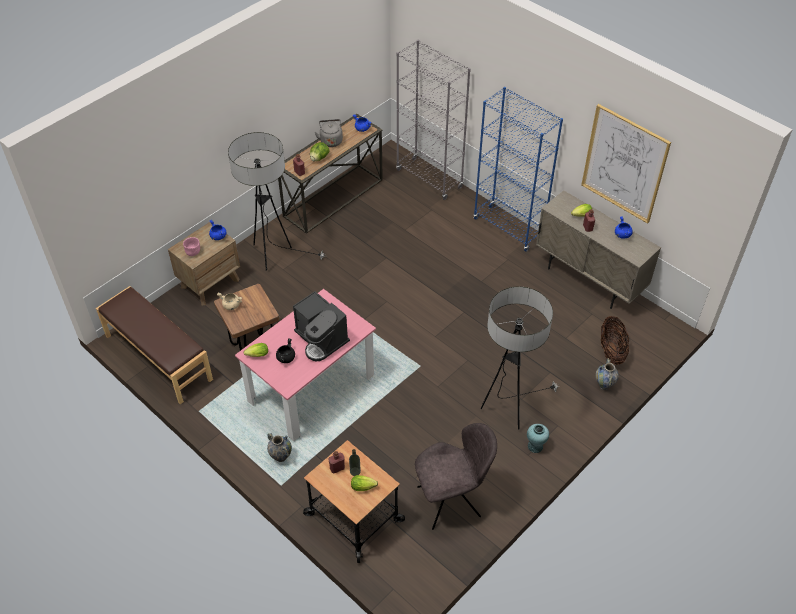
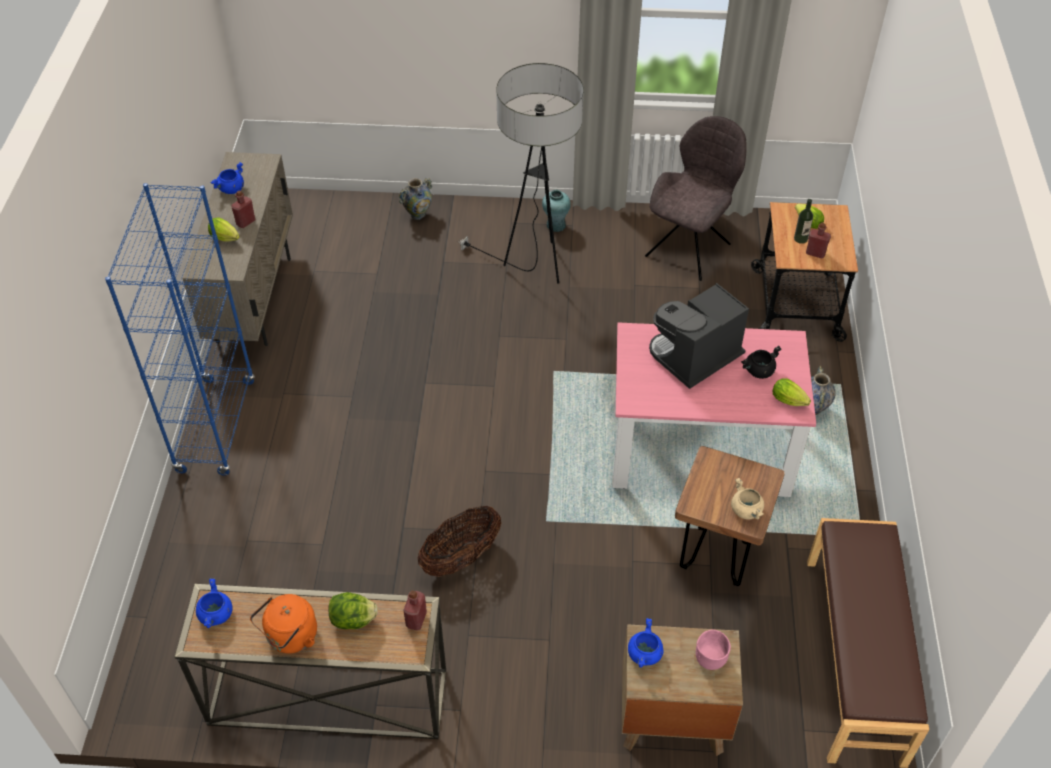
camera: 130 degrees left, 0 degrees up
floor lamp [228,132,326,271] -> none
coffee machine [293,291,350,361] -> coffee machine turned 135 degrees counterclockwise [649,283,749,389]
grey kettle [315,119,343,147] -> orange kettle [250,594,317,654]
grey bookcase [396,40,471,200] -> none
grey chair [415,423,497,530] -> grey chair turned 90 degrees clockwise [645,116,747,281]
picture [581,104,671,224] -> none
basket [601,316,629,365] -> basket moved to [418,506,501,577]

